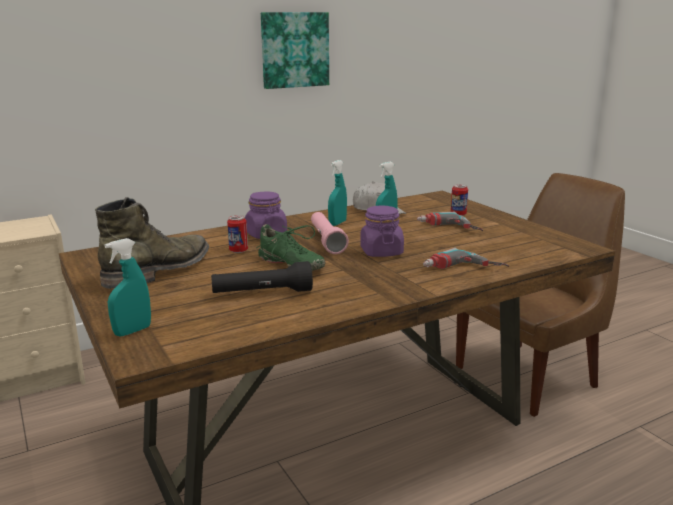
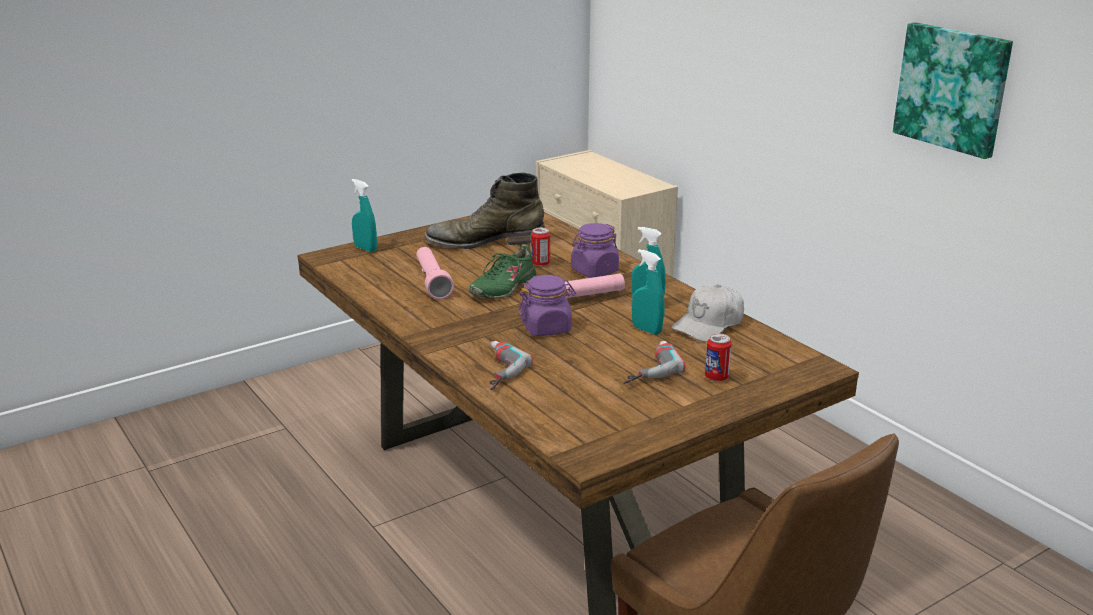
camera: 85 degrees right, 5 degrees up
green boot [95,197,209,289] -> green boot turned 150 degrees clockwise [425,172,545,249]
black flashlight [211,261,313,293] -> pink flashlight [416,247,454,300]

